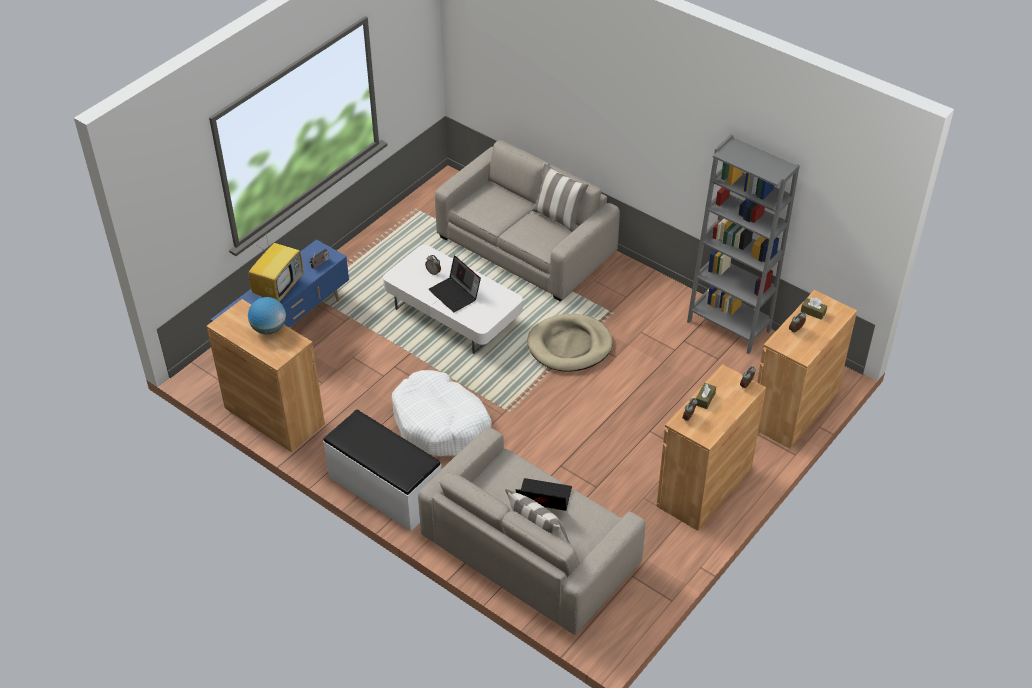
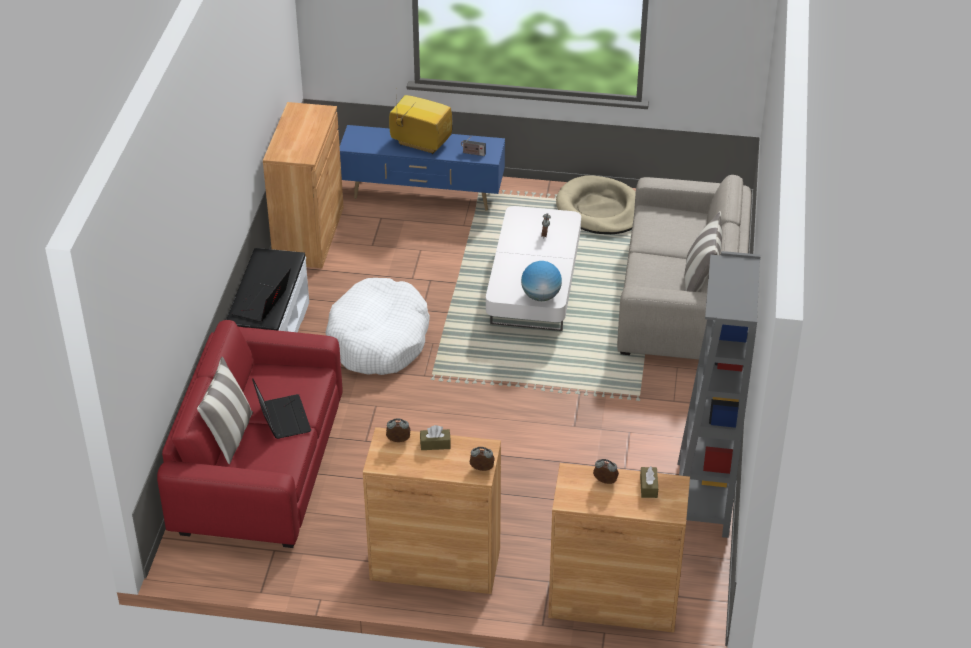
camera: 60 degrees right, 5 degrees down
globe [248,297,286,335] -> globe moved to [521,261,562,301]
television [249,229,303,302] -> television turned 150 degrees counterclockwise [389,95,452,154]
beige sofa [418,427,646,635] -> red sofa [157,320,343,548]
laptop [428,256,481,312] -> laptop moved to [232,268,291,322]
beige dog bed [527,314,613,372] -> beige dog bed moved to [556,175,636,234]

